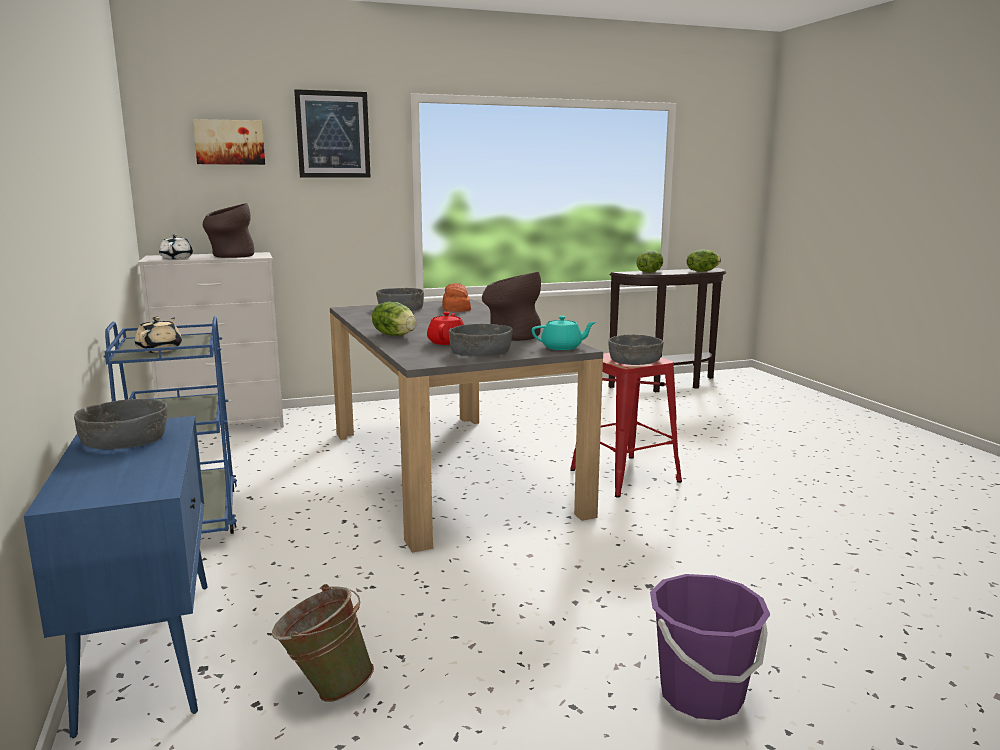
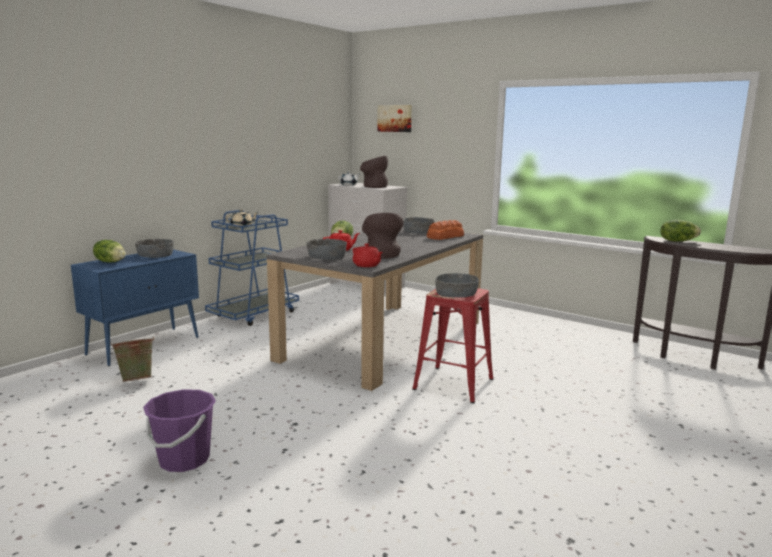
camera: 55 degrees right, 0 degrees up
picture [294,89,371,178] -> none
turquoise teapot [532,316,596,350] -> red teapot [353,243,383,267]
lettuce [687,249,721,272] -> lettuce moved to [93,240,126,263]

